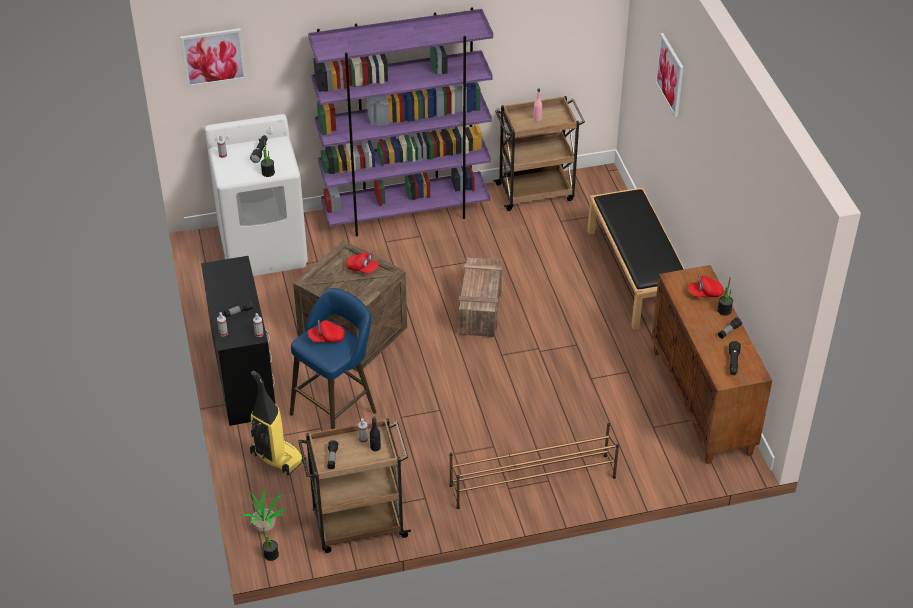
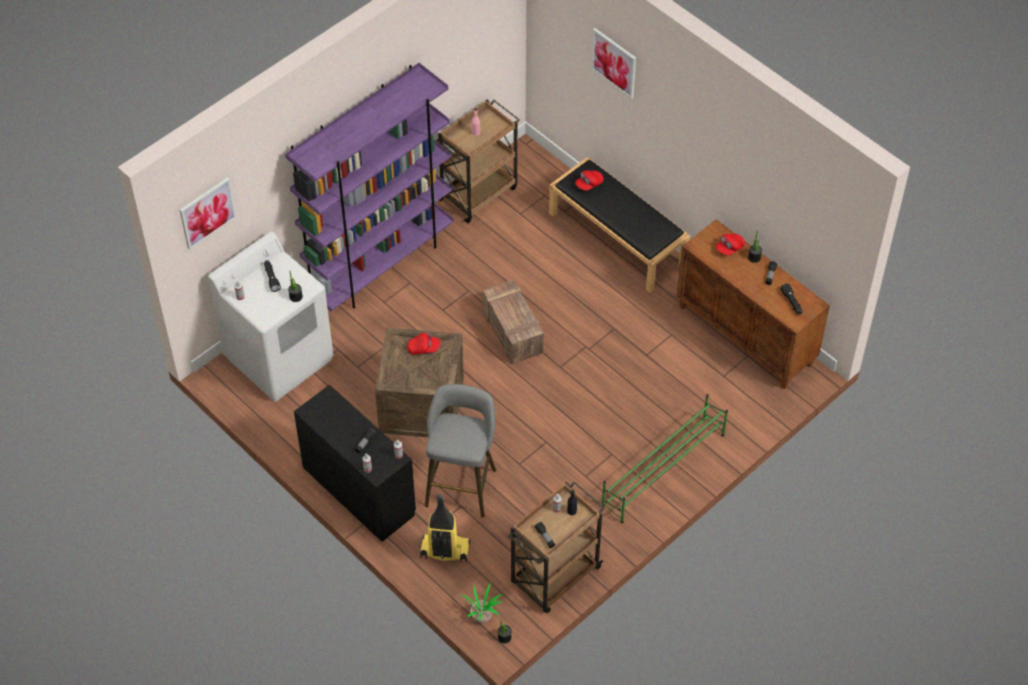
camera: 30 degrees left, 10 degrees up
blue stool [290,288,377,429] -> grey stool [425,384,496,518]
red cap [308,320,345,342] -> red cap moved to [575,170,603,191]
brown shoe rack [449,423,619,509] -> green shoe rack [602,394,728,523]

